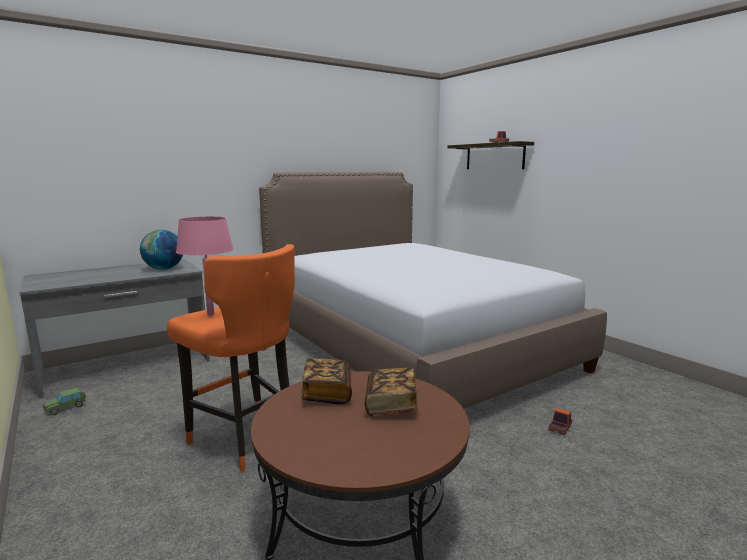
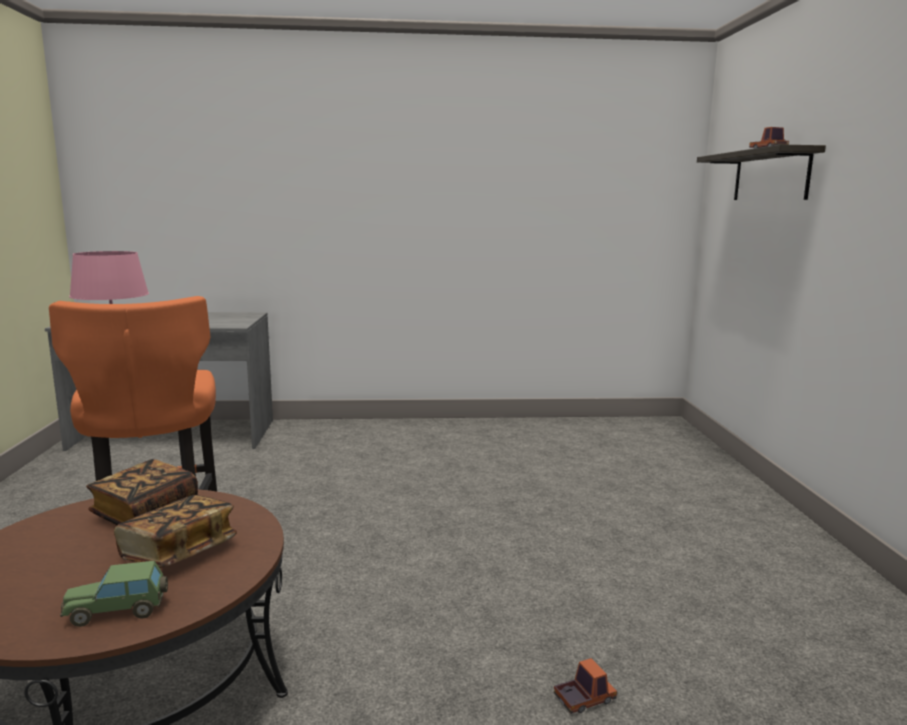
camera: 30 degrees right, 0 degrees up
toy car [43,388,86,415] -> toy car moved to [60,560,168,627]
globe [140,230,183,270] -> none
bed [259,172,607,409] -> none

